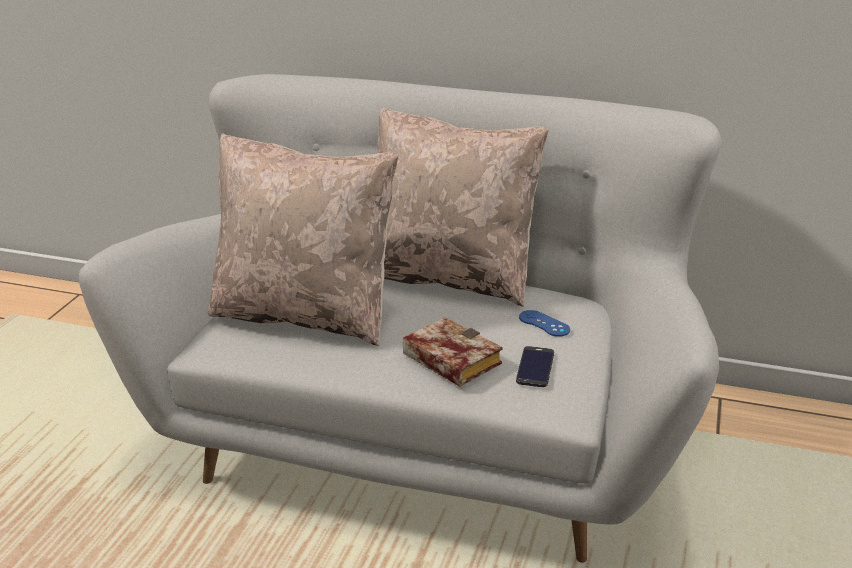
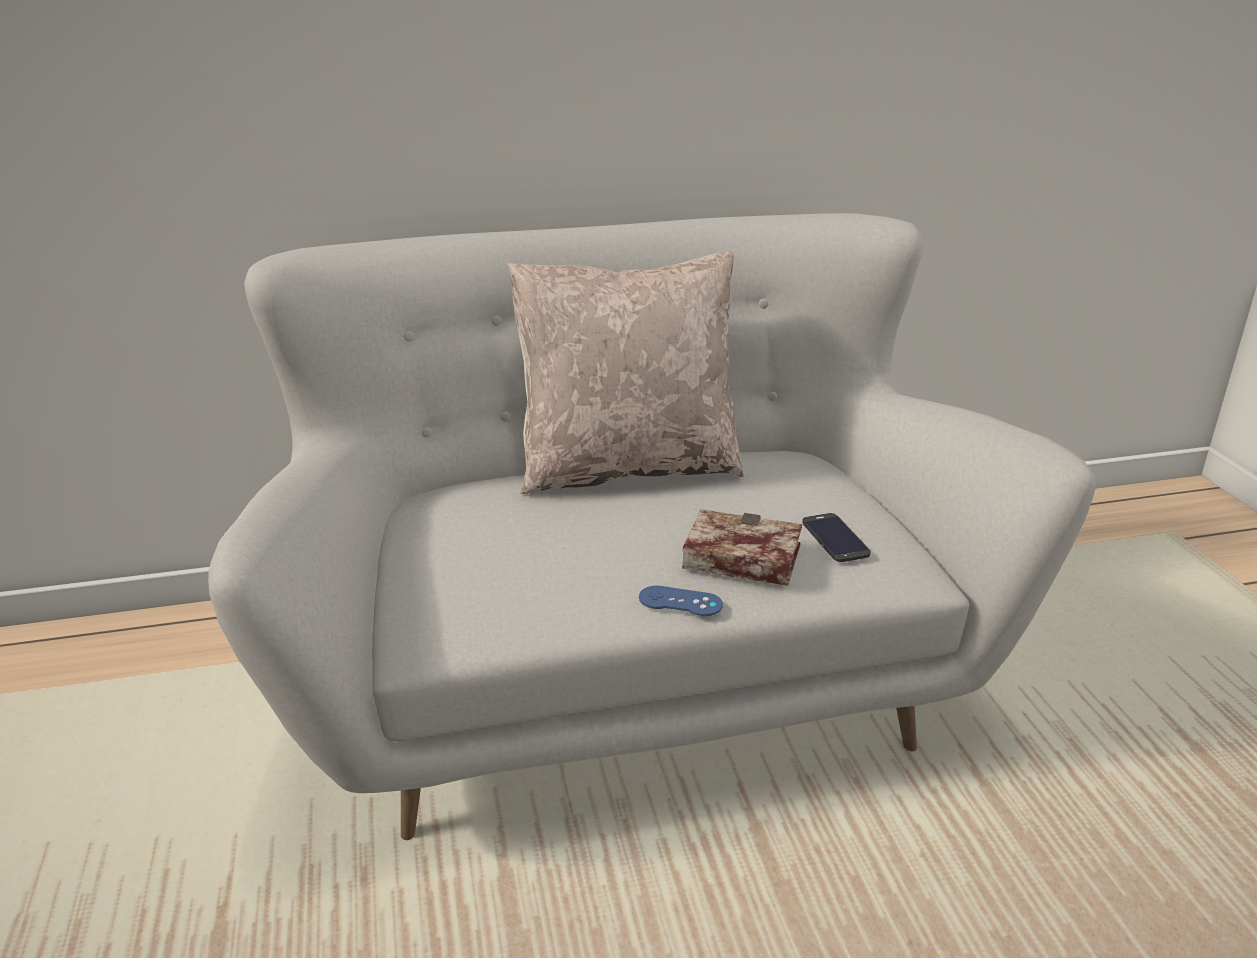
camera: 30 degrees left, 0 degrees up
beige pillow [208,133,398,346] -> none
blue game controller [519,310,570,337] -> blue game controller moved to [639,586,723,616]

